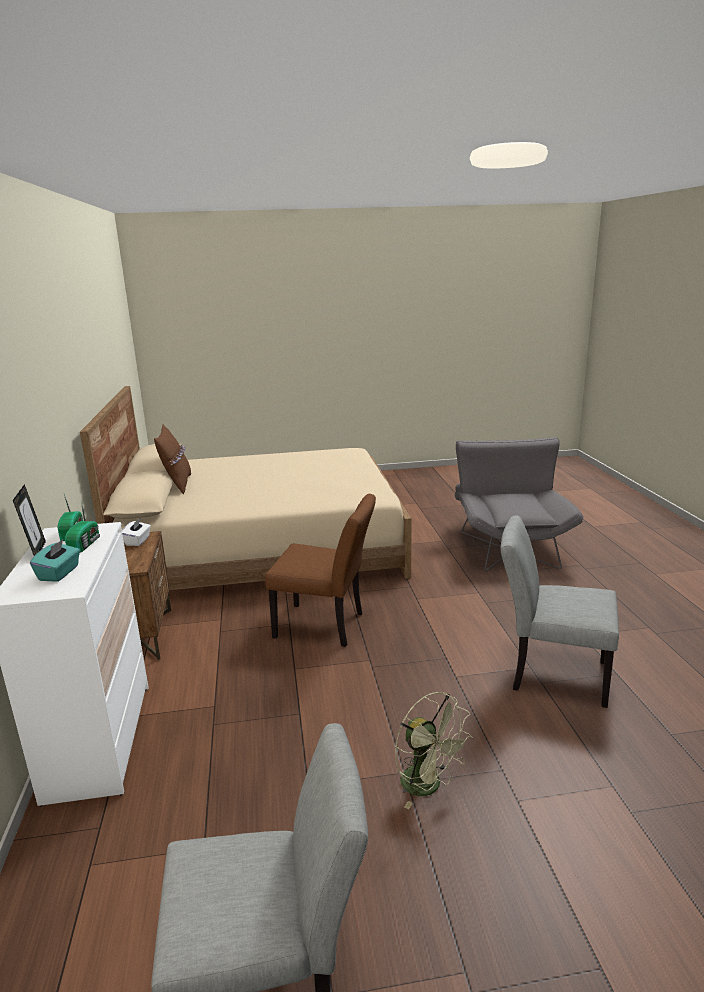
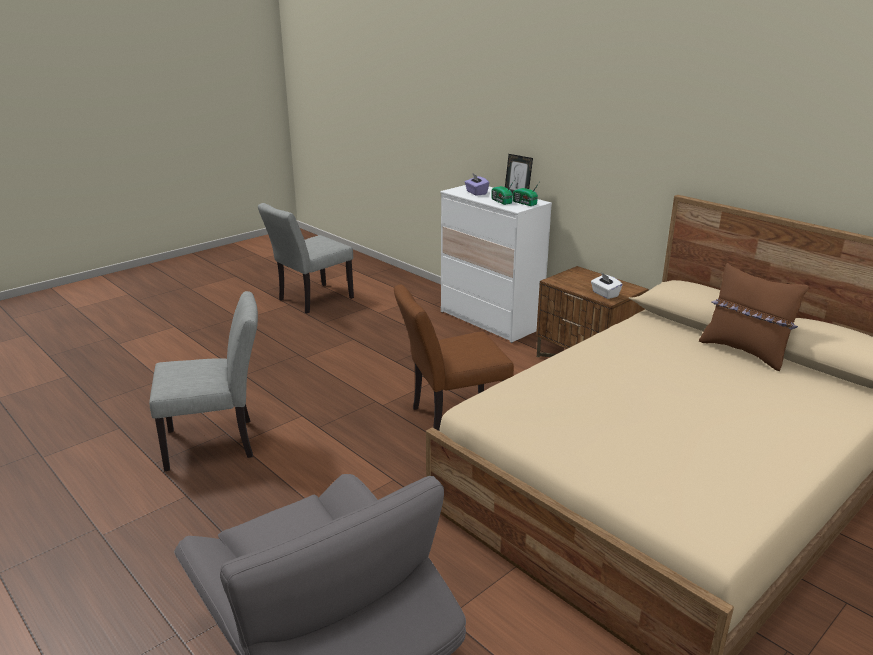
camera: 145 degrees right, 5 degrees up
turquoise tissue box [30,539,80,582] -> purple tissue box [465,174,489,196]
green fan [395,692,473,809] -> none

